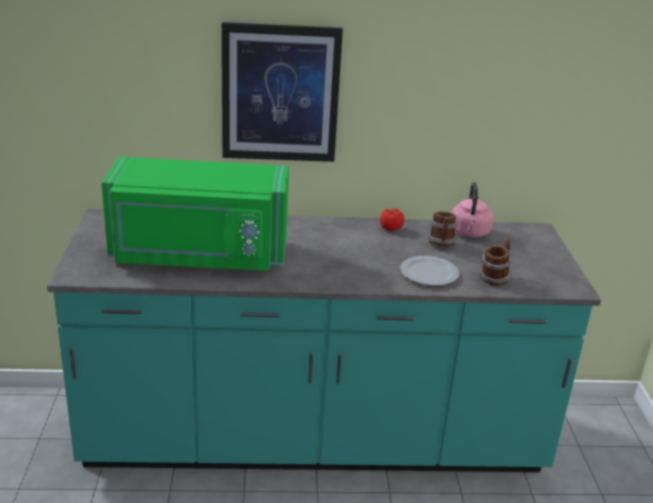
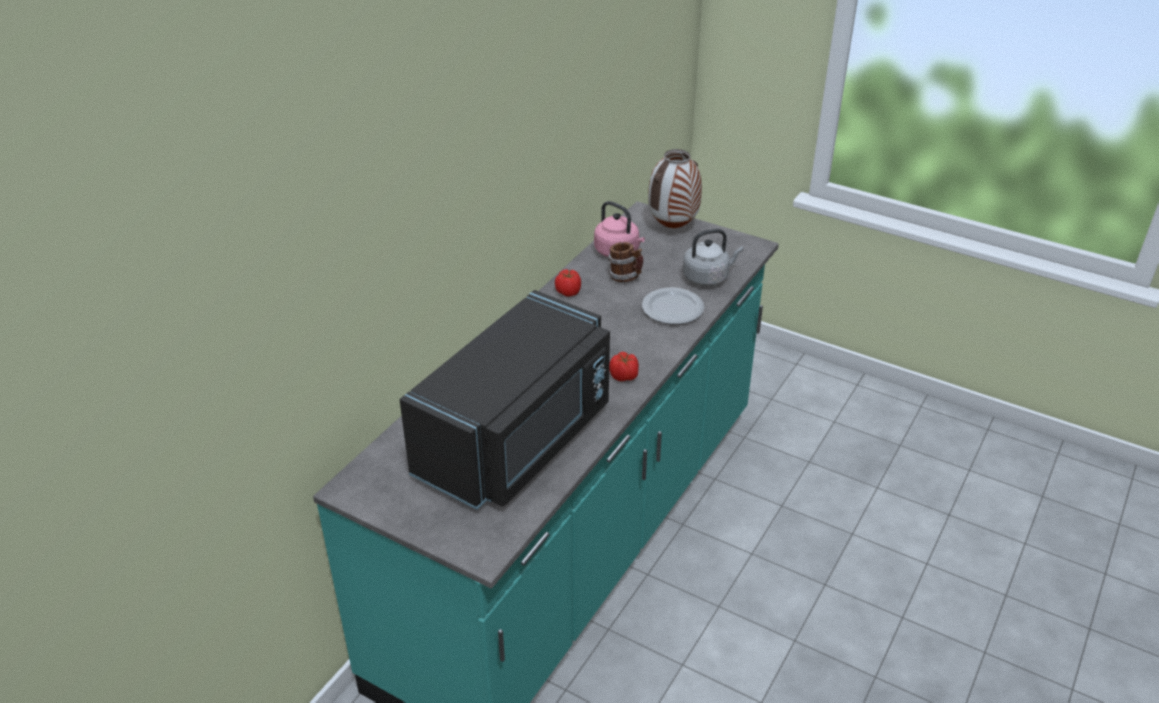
camera: 55 degrees left, 10 degrees up
green microwave [102,156,289,271] -> black microwave [400,290,610,510]
picture [222,22,343,162] -> none
mug [479,238,512,286] -> grey kettle [683,229,744,286]
none -> tomato [609,352,639,381]
none -> vase [648,149,702,228]

